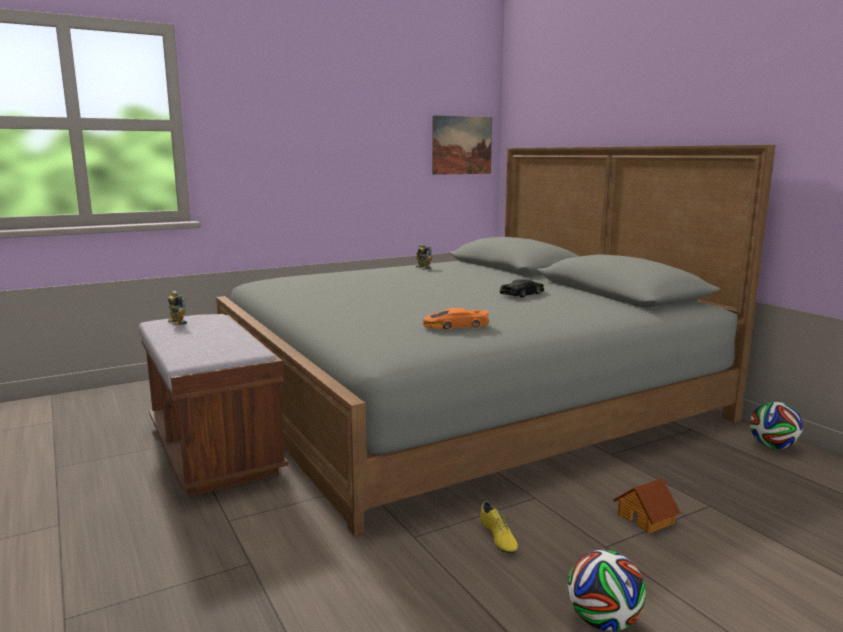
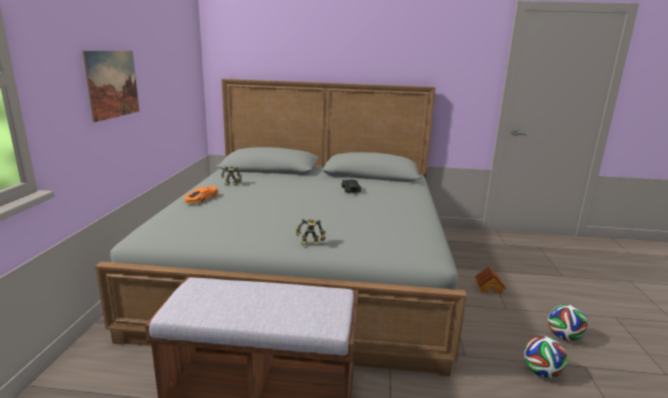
camera: 55 degrees left, 5 degrees up
toy robot [168,291,187,325] -> toy robot moved to [296,218,326,245]
orange toy car [423,308,489,330] -> orange toy car moved to [185,186,219,204]
picture [432,115,492,175] -> picture moved to [82,51,139,122]
yellow shoe [480,501,518,553] -> none
football [750,401,803,449] -> football moved to [523,336,568,378]

